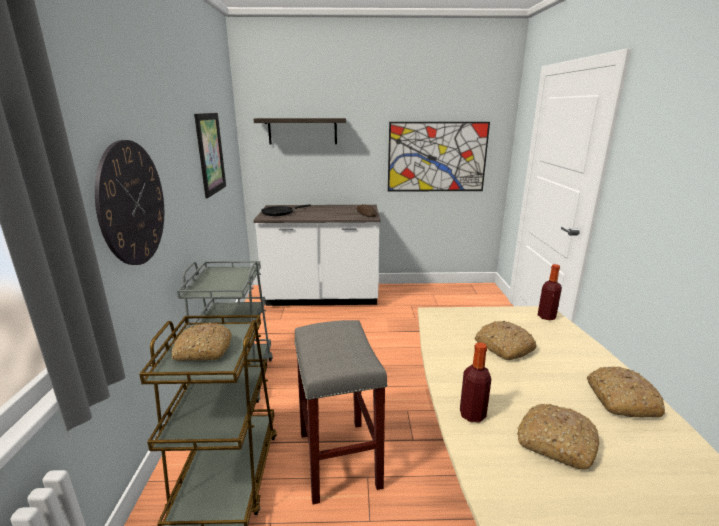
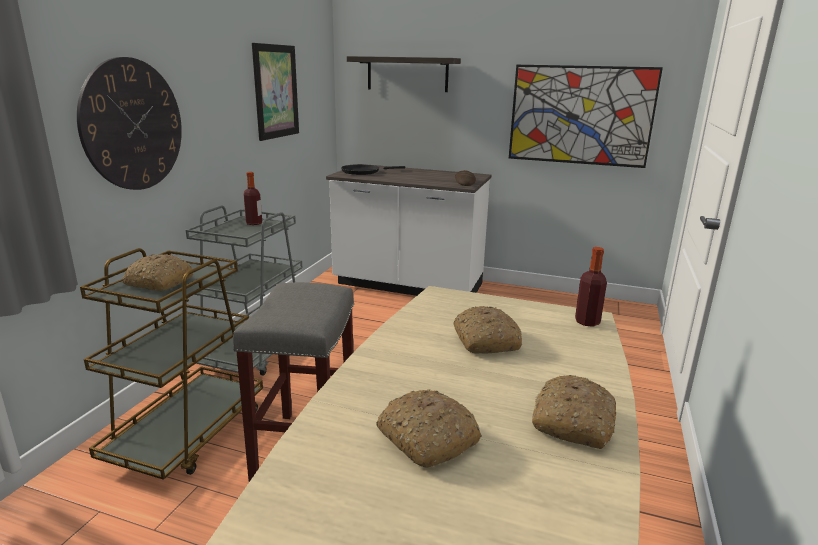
camera: 20 degrees right, 0 degrees up
bottle [460,342,491,422] -> bottle moved to [243,172,262,225]

